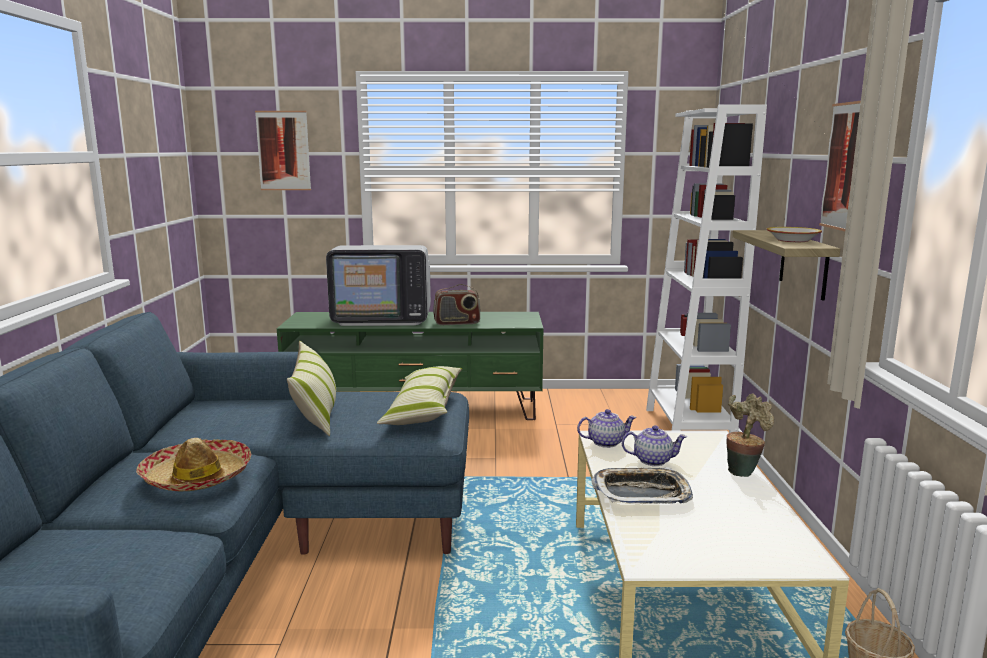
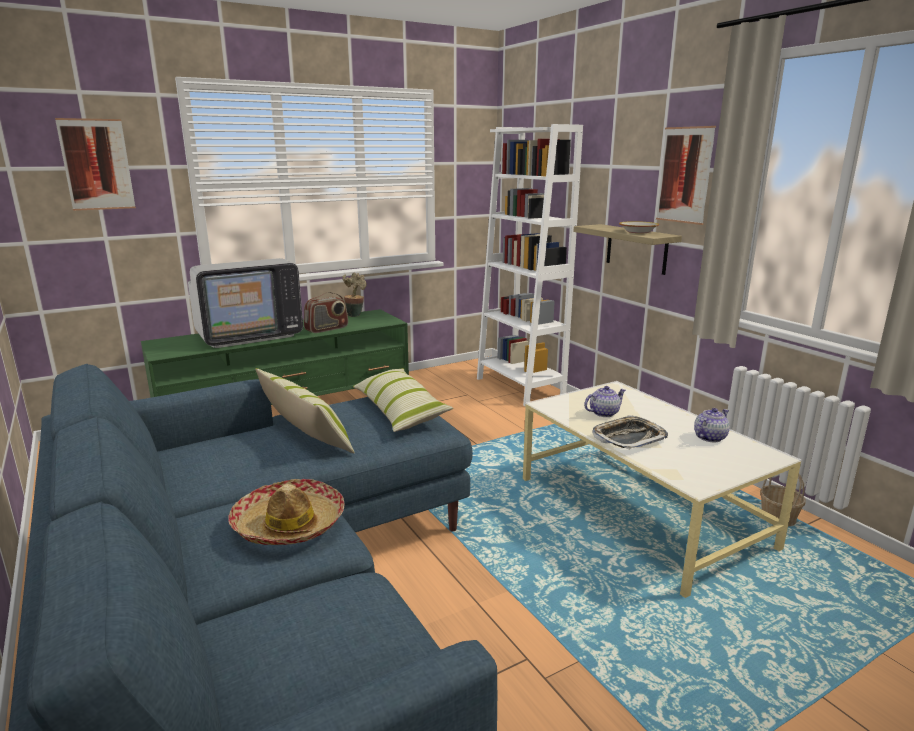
camera: 30 degrees left, 5 degrees up
teapot [577,409,636,448] -> teapot moved to [694,408,730,442]
potted plant [727,394,774,477] -> potted plant moved to [342,273,367,317]

